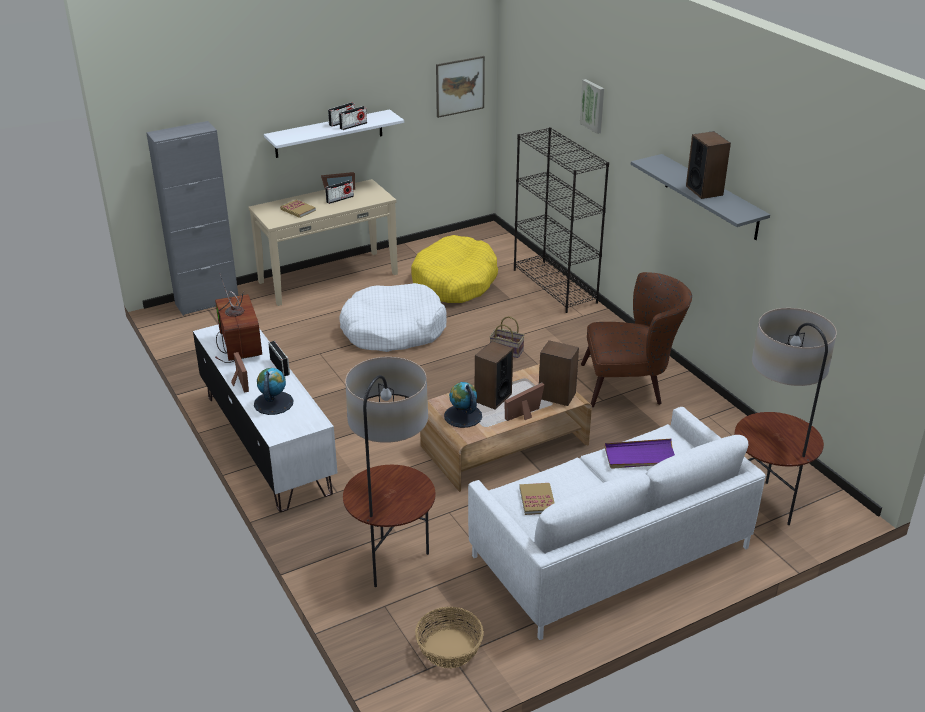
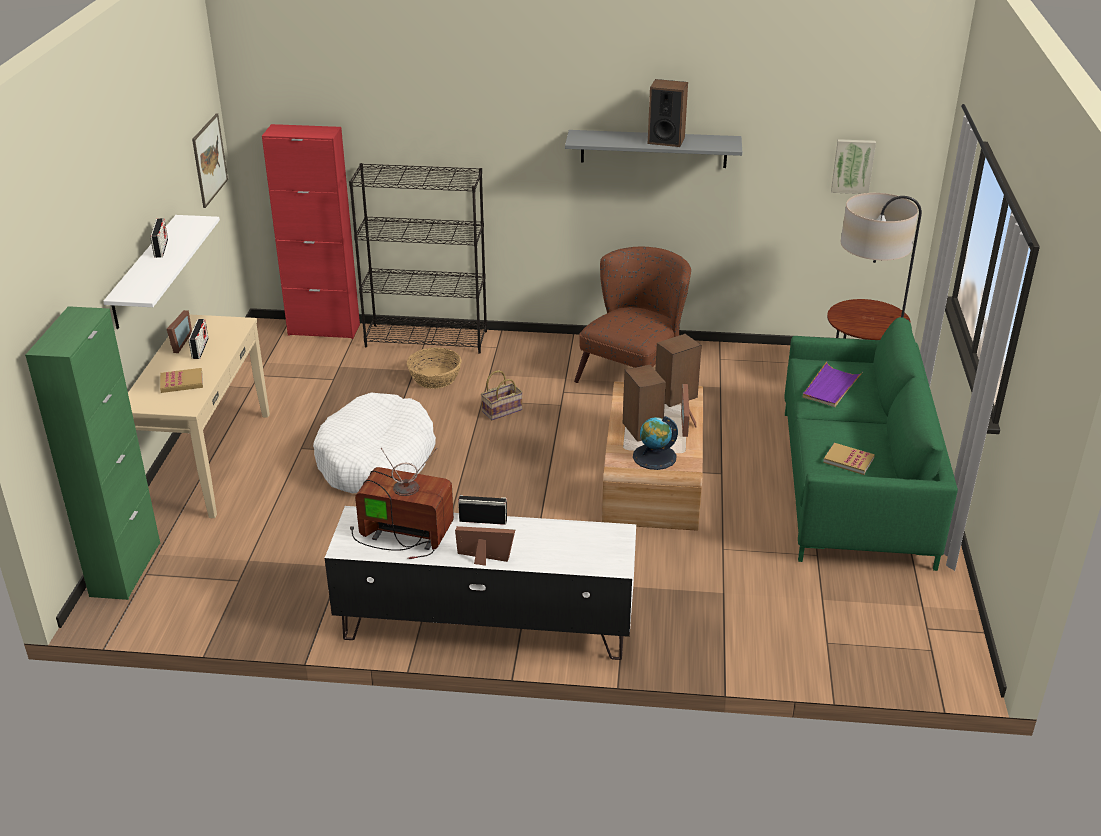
camera: 55 degrees left, 0 degrees up
grey cabinet [146,121,238,316] -> green cabinet [25,306,160,600]
globe [254,368,293,415] -> none
radio [339,106,367,130] -> none
floor lamp [343,357,436,587] -> none
yellow dog bed [411,235,498,303] -> none
basket [415,607,484,668] -> basket moved to [407,347,462,389]
white sofa [468,407,766,640] -> green sofa [784,317,958,571]
picture [580,79,604,134] -> picture moved to [831,139,876,194]
none -> red cabinet [262,124,360,339]

